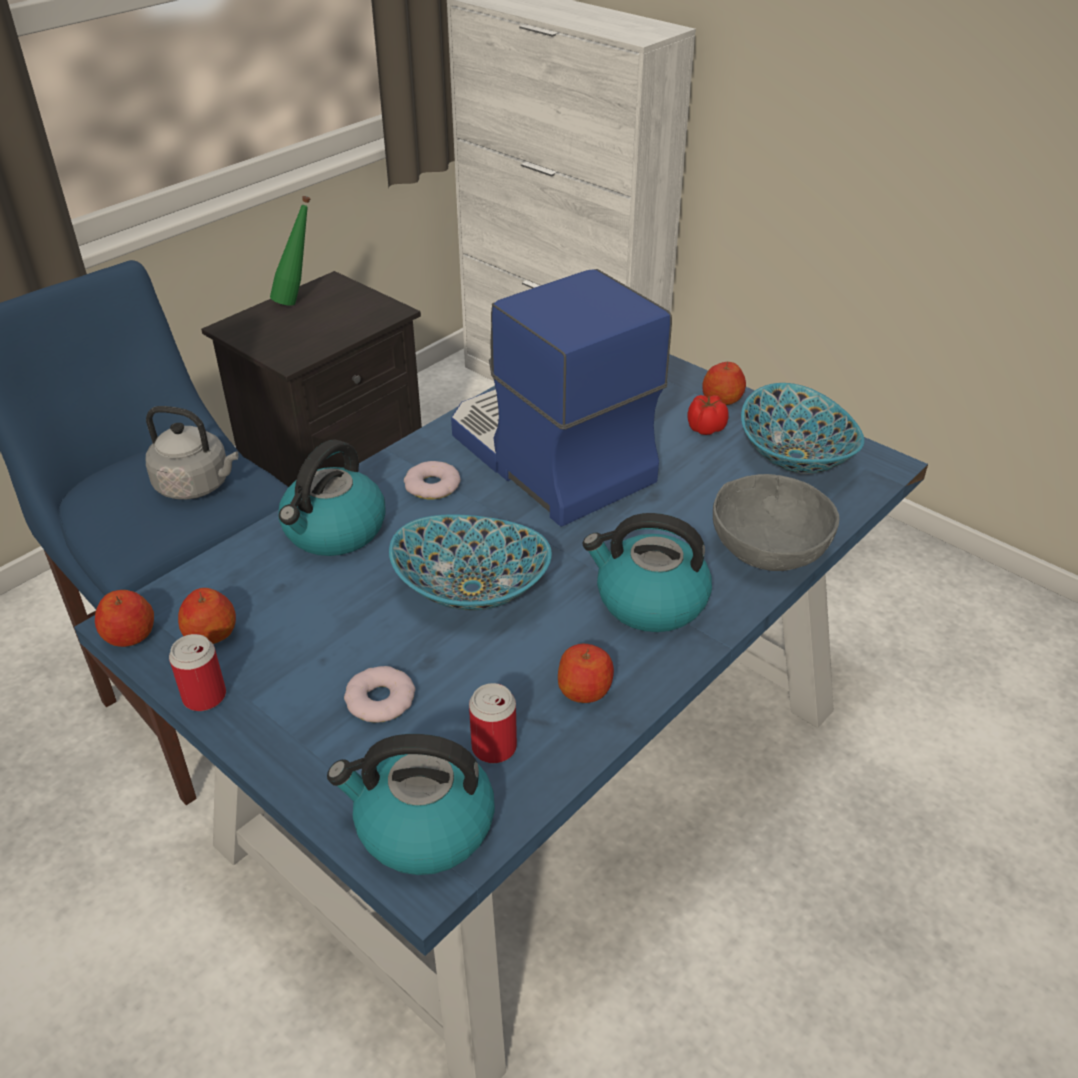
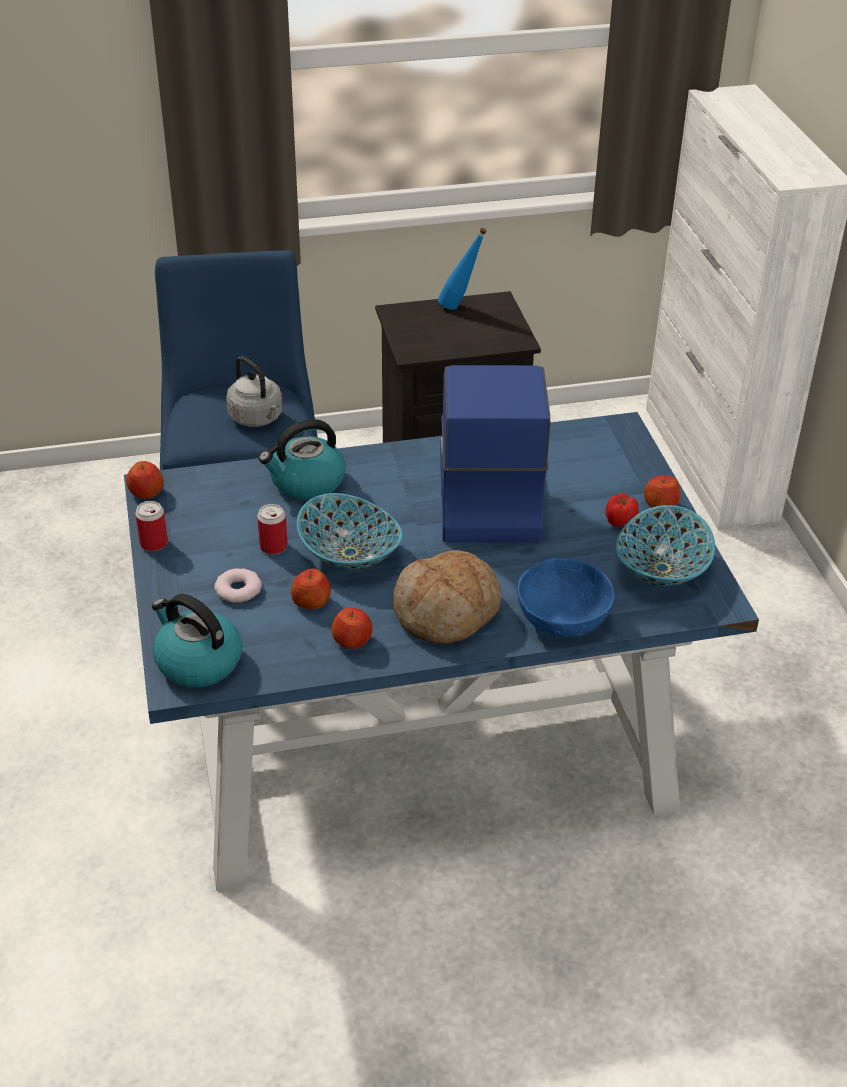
camera: 35 degrees right, 0 degrees up
apple [178,588,236,644] -> apple moved to [291,568,331,609]
green bottle [270,196,311,306] -> blue bottle [438,228,487,310]
donut [404,461,461,499] -> none
can [469,683,517,763] -> can moved to [257,504,288,555]
kettle [582,513,712,632] -> bread [393,550,502,644]
grey bowl [713,474,839,571] -> blue bowl [517,558,614,637]

